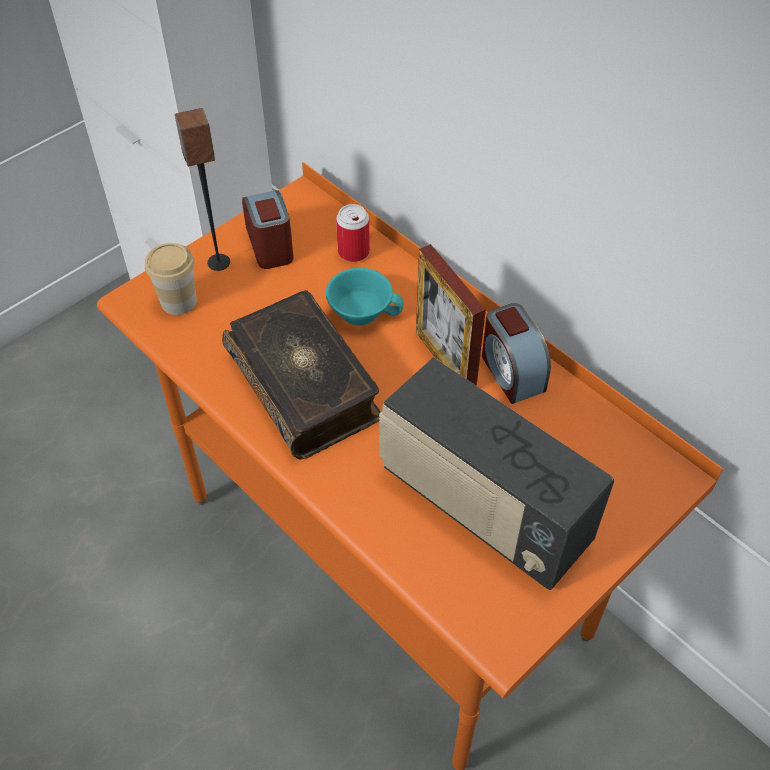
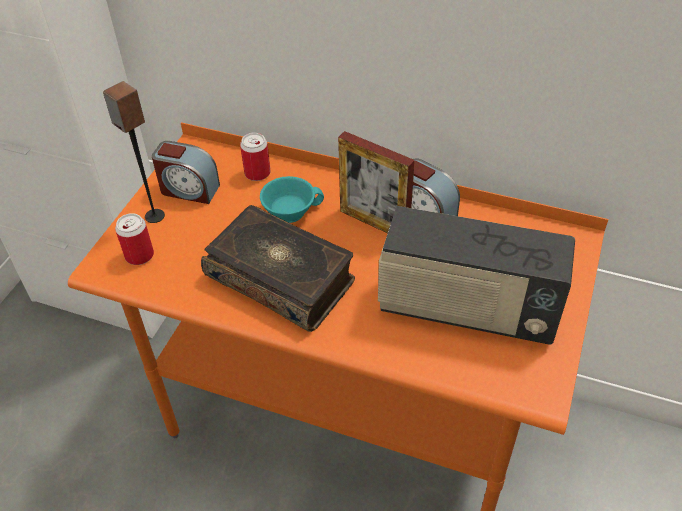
camera: 25 degrees left, 5 degrees down
cup [145,243,197,315] -> can [115,213,154,265]
alarm clock [242,190,294,269] -> alarm clock turned 150 degrees clockwise [152,141,220,204]

